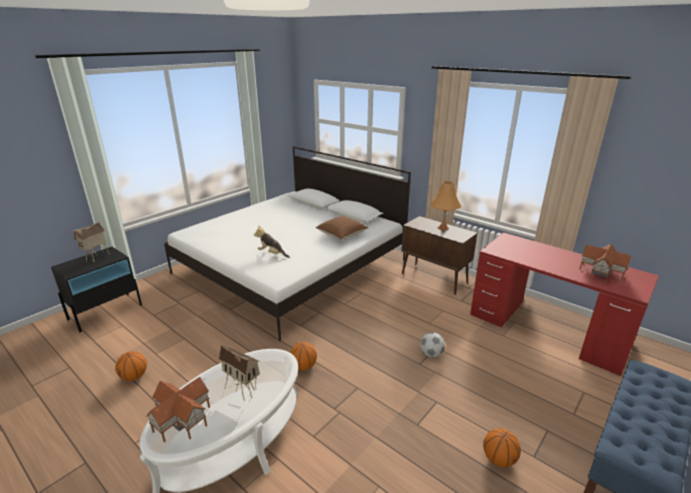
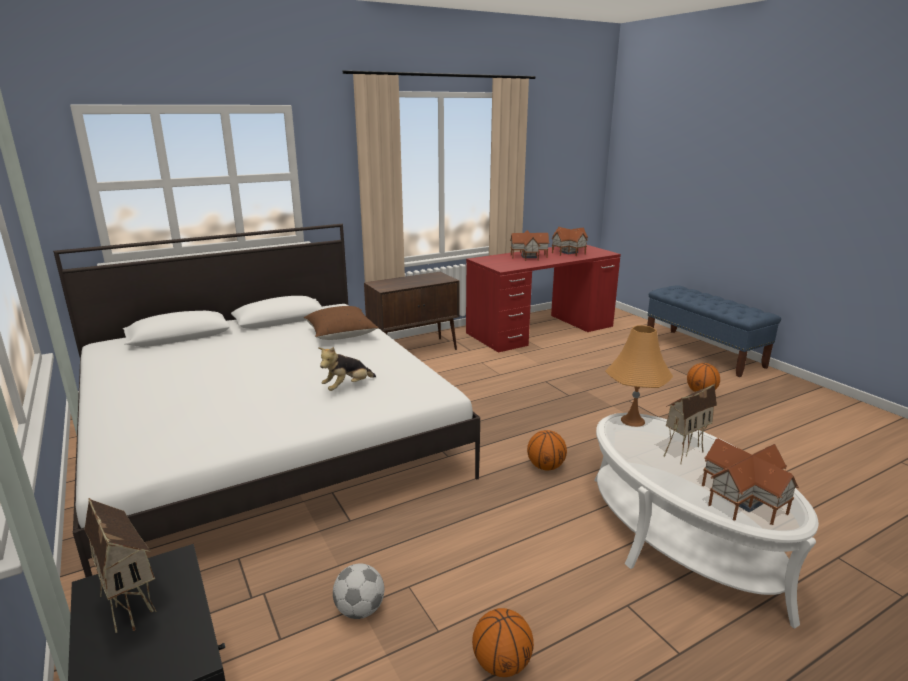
camera: 70 degrees left, 5 degrees down
football [420,332,445,357] -> football moved to [333,563,384,619]
orange table lamp [430,181,462,231] -> orange table lamp moved to [605,325,673,427]
none -> toy house [510,230,550,261]

